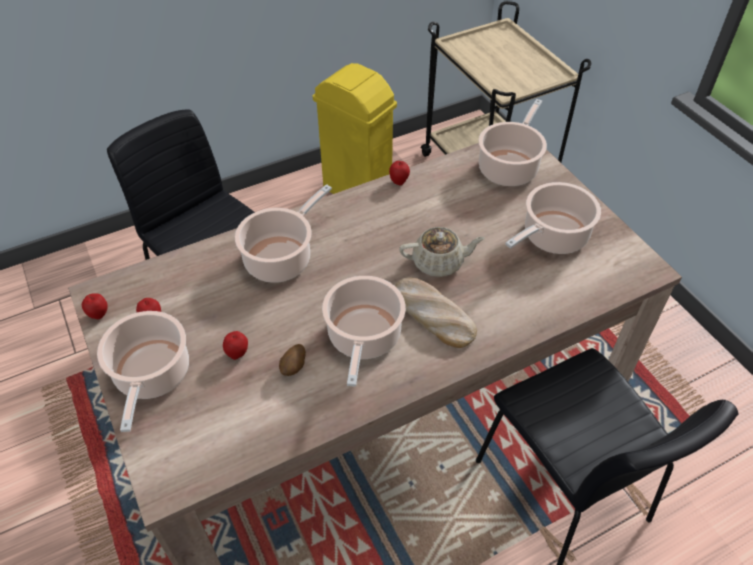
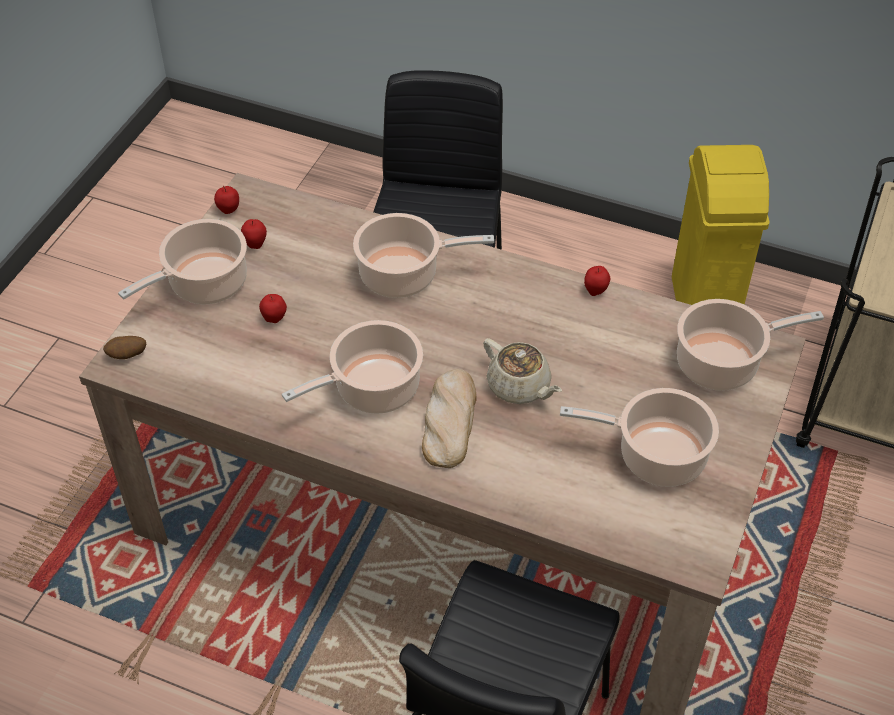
camera: 50 degrees right, 0 degrees up
potato [279,344,306,376] -> potato moved to [103,336,146,359]

